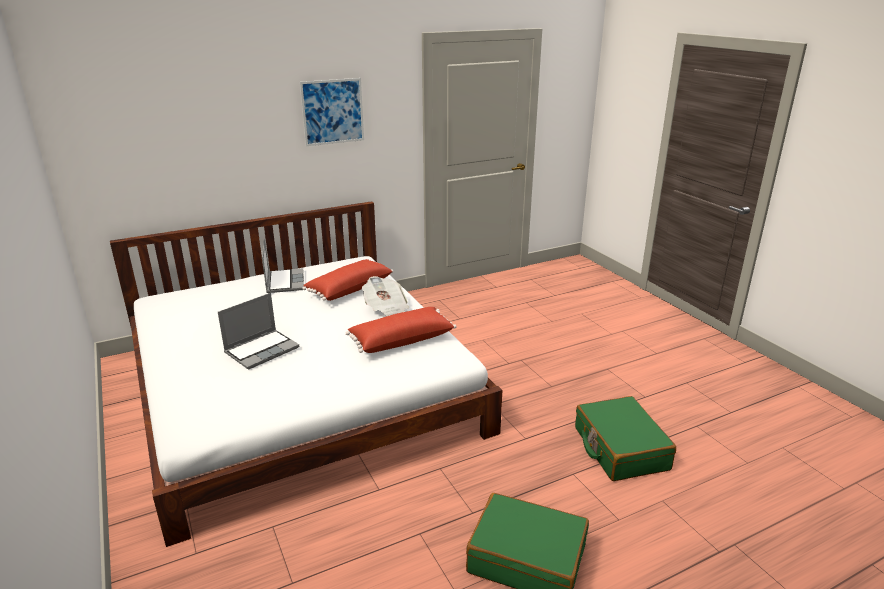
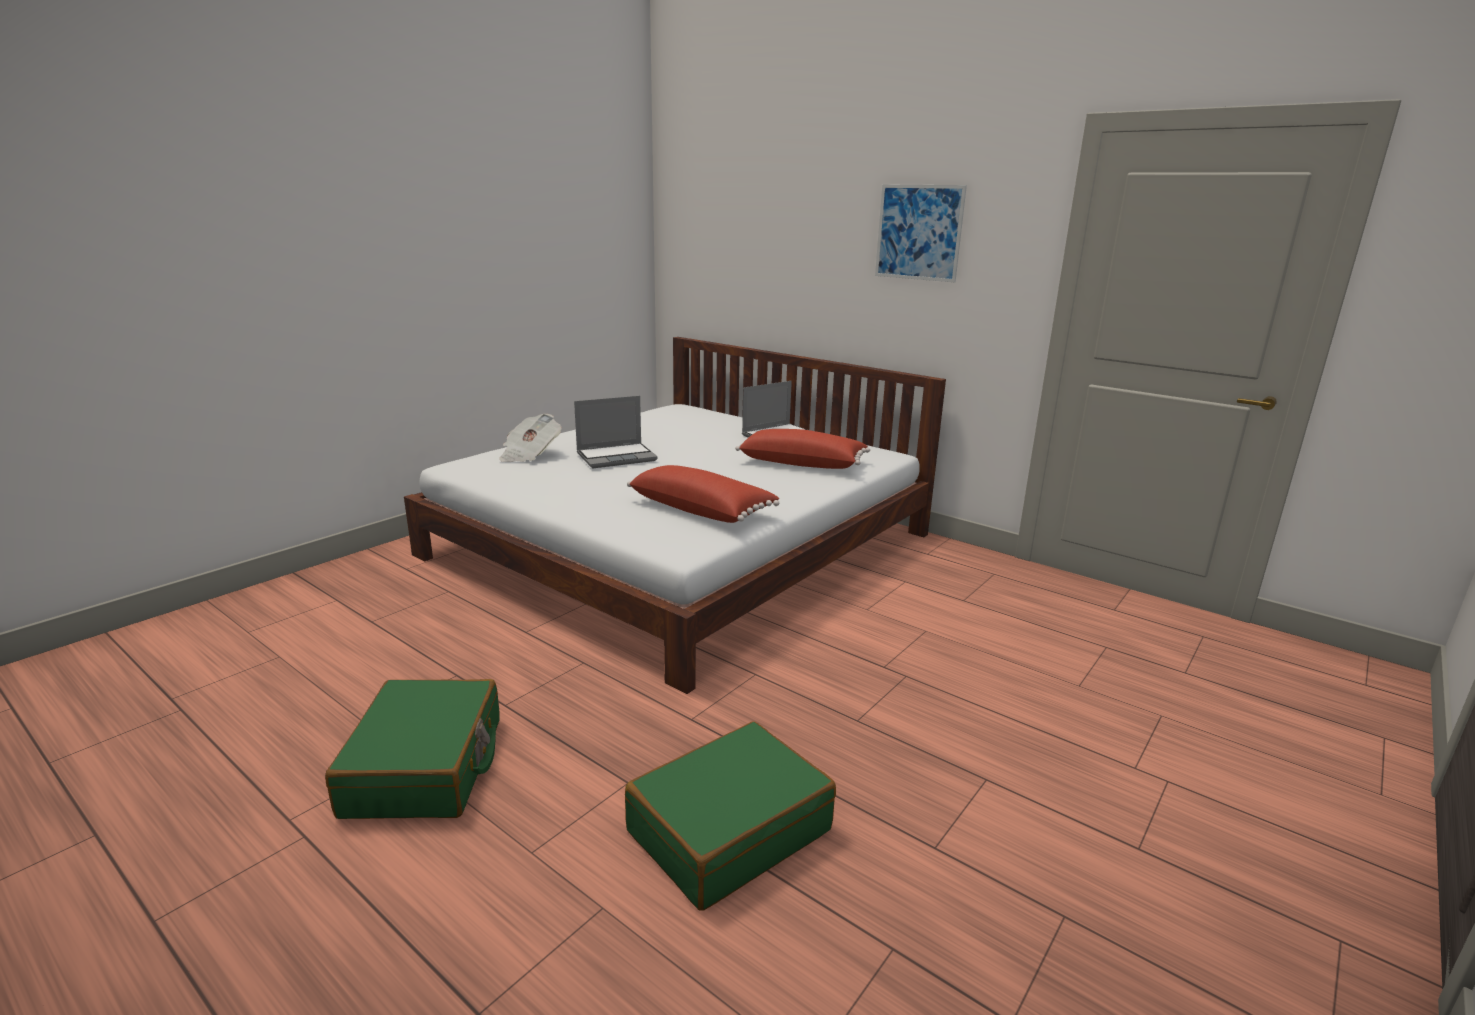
camera: 65 degrees right, 5 degrees down
laptop [218,293,299,369] -> laptop turned 45 degrees counterclockwise [574,396,658,468]
newspaper [362,276,409,316] -> newspaper moved to [499,414,561,462]

